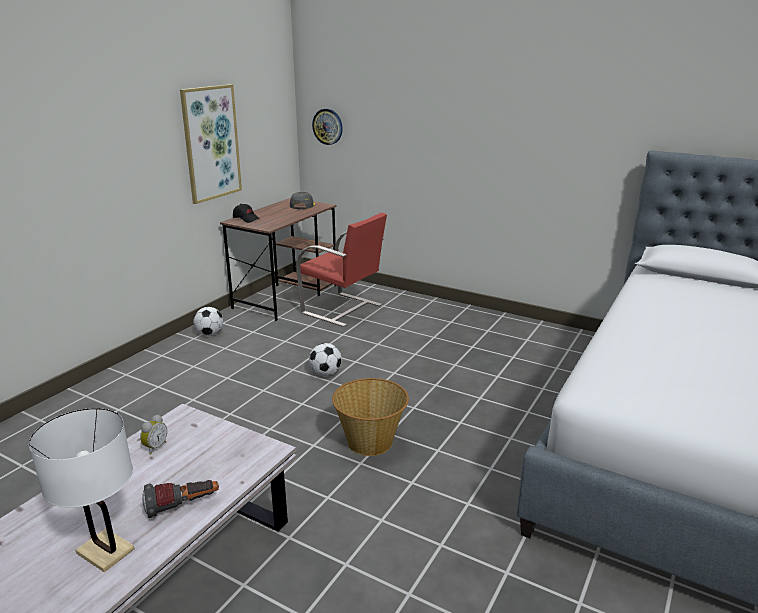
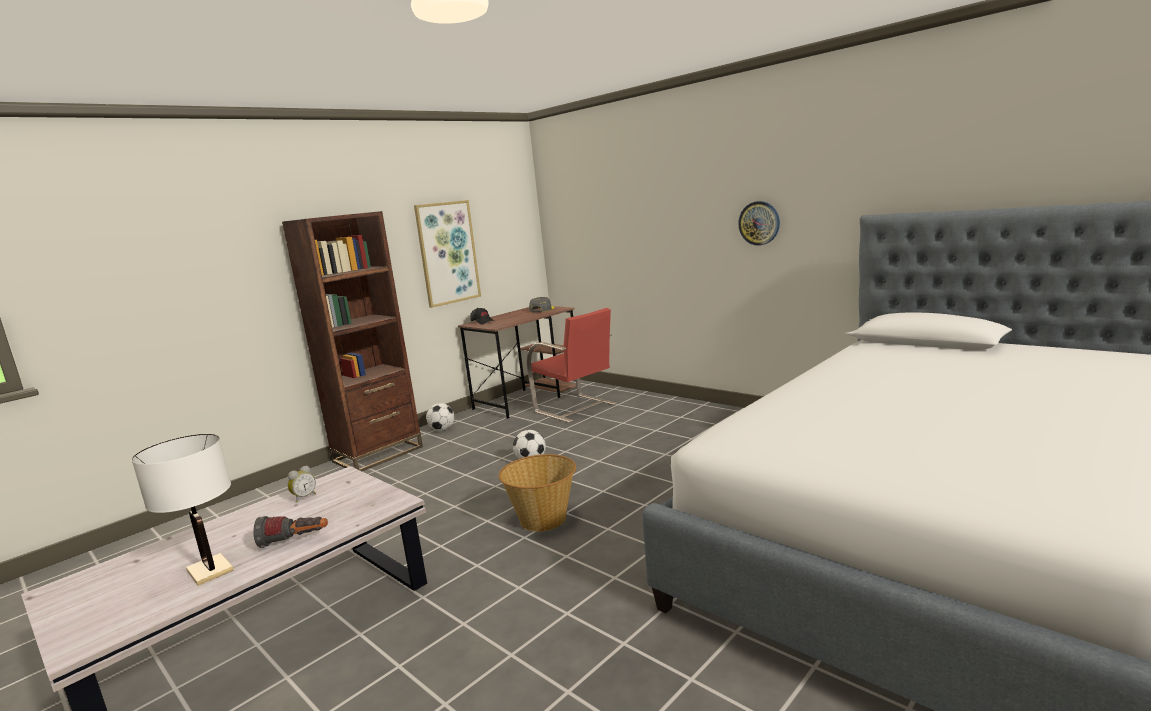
camera: 15 degrees right, 10 degrees down
wall clock [312,109,343,145] -> wall clock moved to [738,201,780,246]
none -> brown bookcase [282,211,423,471]

